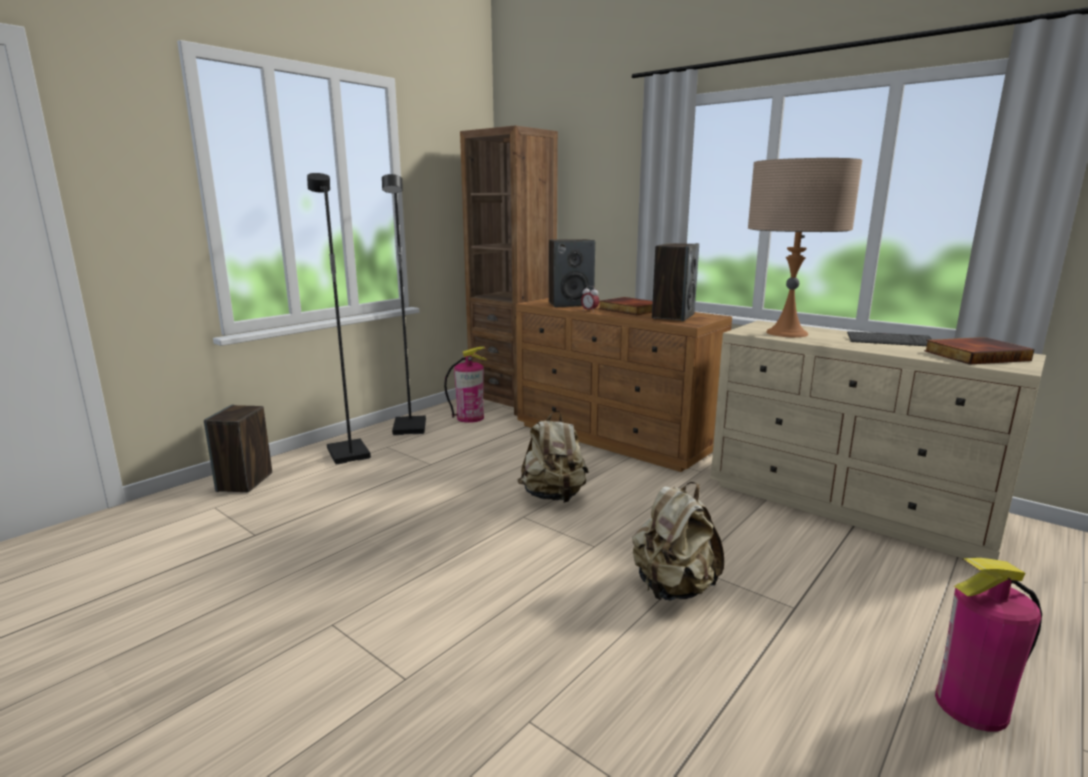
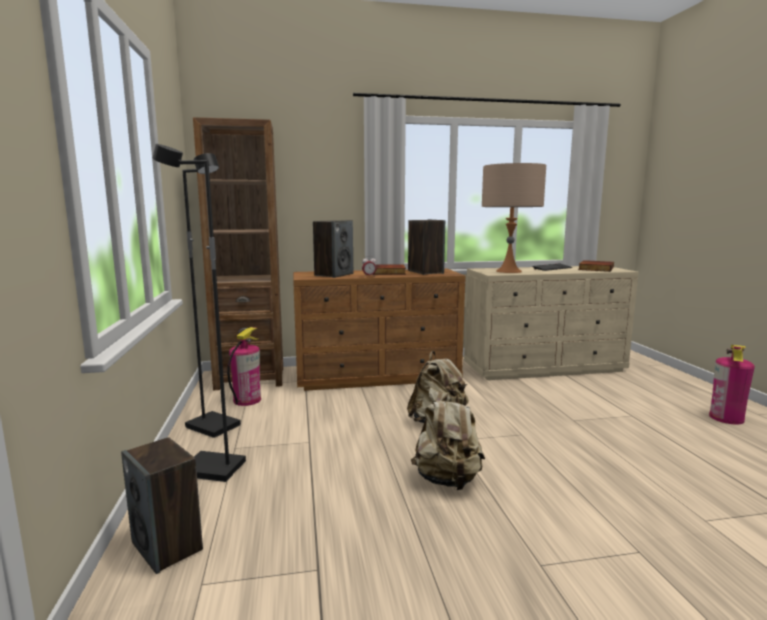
camera: 50 degrees left, 5 degrees down
beige backpack [632,482,724,601] -> beige backpack moved to [411,391,485,490]

